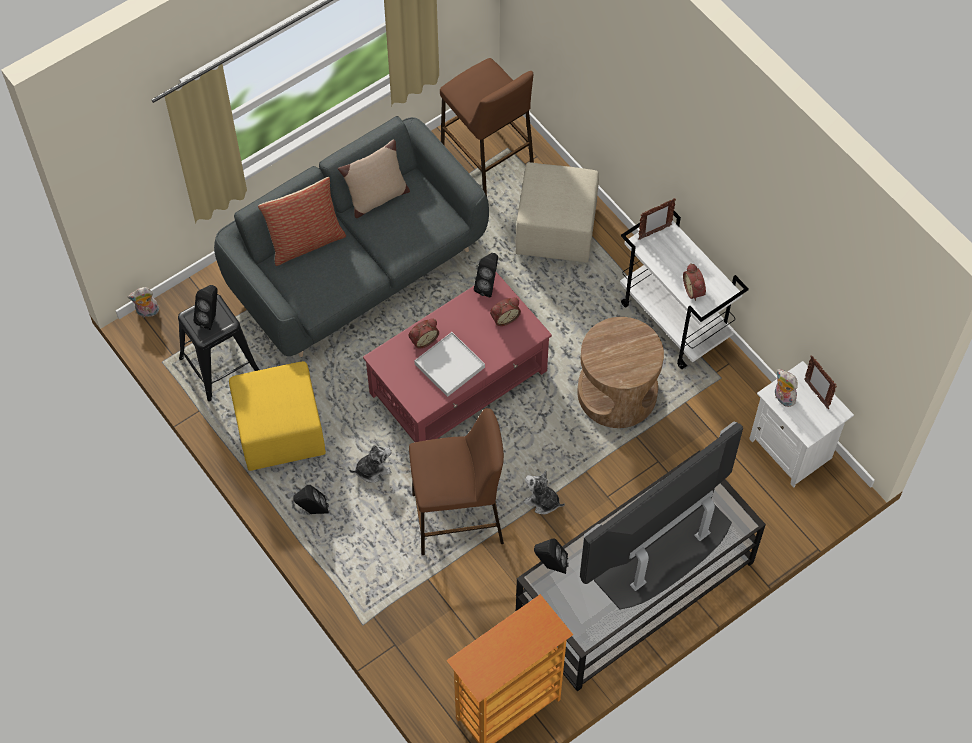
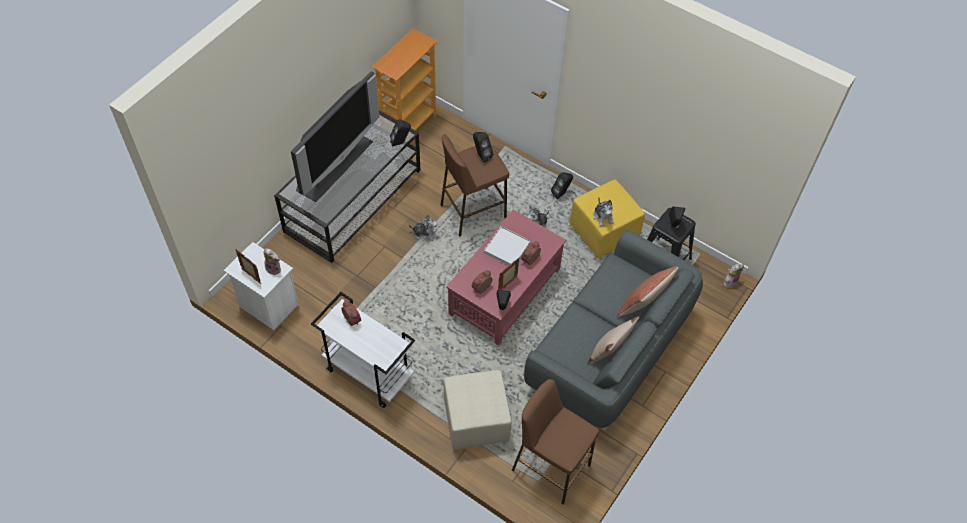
camera: 160 degrees right, 5 degrees down
brown side table [577,317,664,428] -> none
picture frame [638,198,676,240] -> picture frame moved to [498,258,519,290]
none -> black speaker [473,132,493,163]
none -> plush toy [593,199,614,227]

